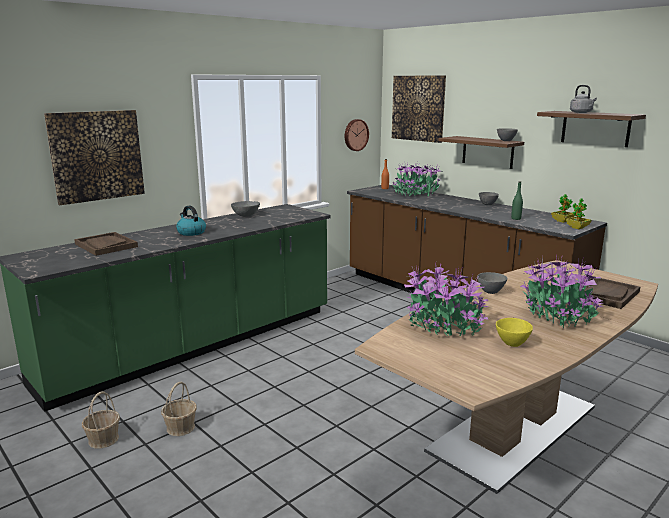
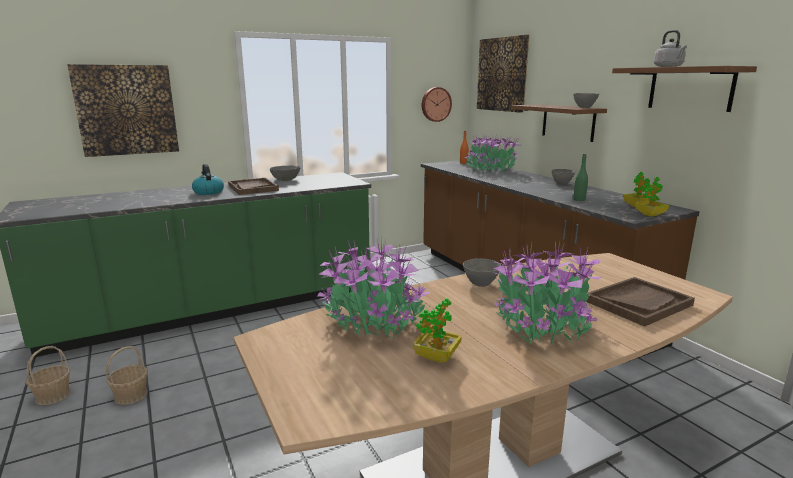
camera: 15 degrees right, 0 degrees up
brown tray [74,232,138,256] -> brown tray moved to [228,178,279,195]
yellow bowl [496,318,533,347] -> potted plant [413,298,461,363]

